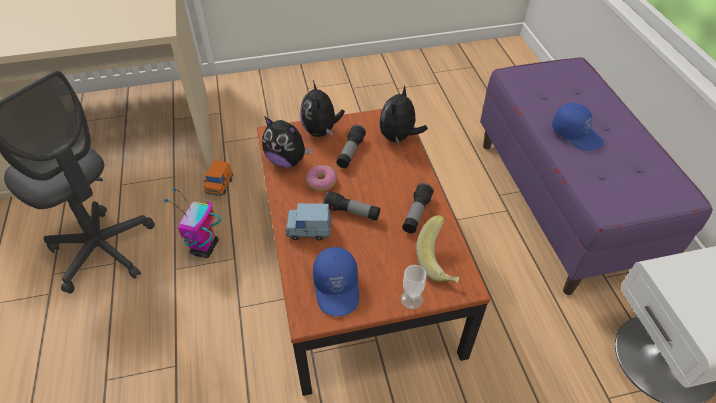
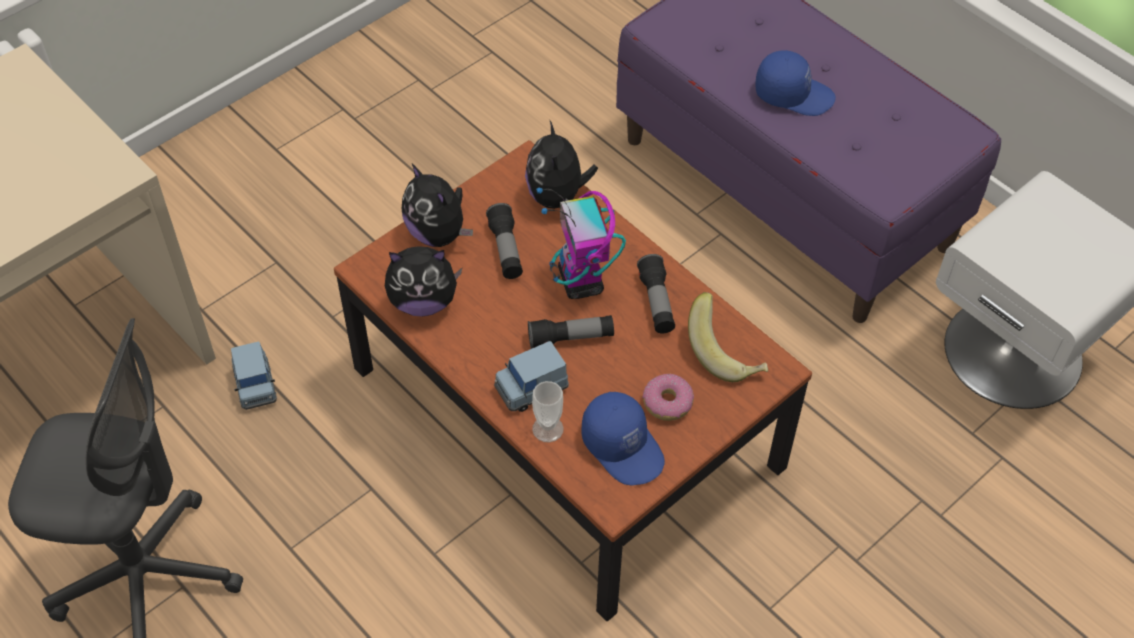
camera: 30 degrees left, 5 degrees up
toy robot [164,188,221,258] -> toy robot moved to [536,187,626,299]
orange toy car [204,160,233,196] -> blue toy car [231,341,277,410]
donut [306,165,337,191] -> donut moved to [642,374,694,421]
cup [401,265,426,309] -> cup moved to [532,381,564,442]

